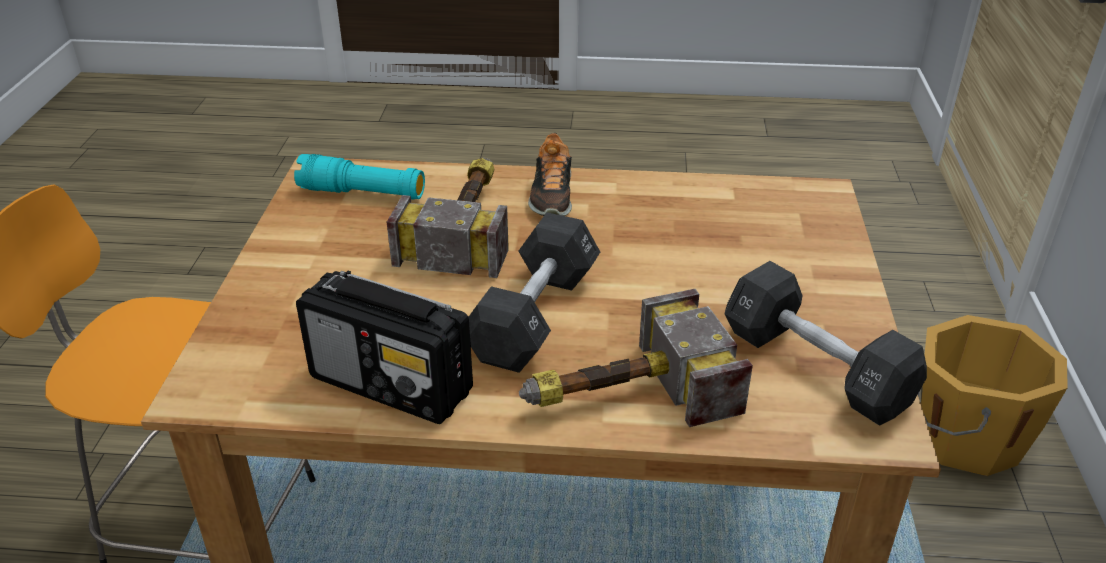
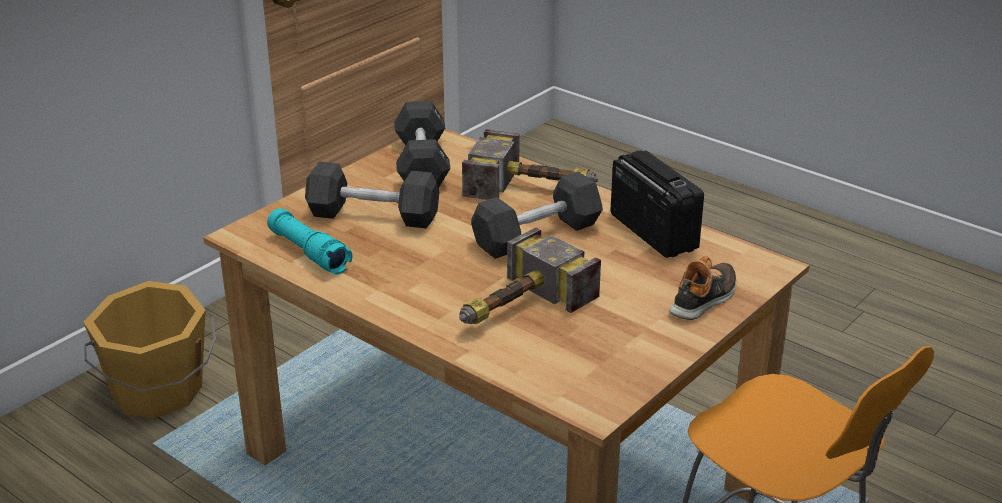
camera: 145 degrees left, 5 degrees down
turquoise flashlight [294,154,425,200] -> turquoise flashlight moved to [267,208,352,275]
shoe [528,132,572,216] -> shoe moved to [669,256,736,320]
none -> black dumbbell [305,162,439,228]

